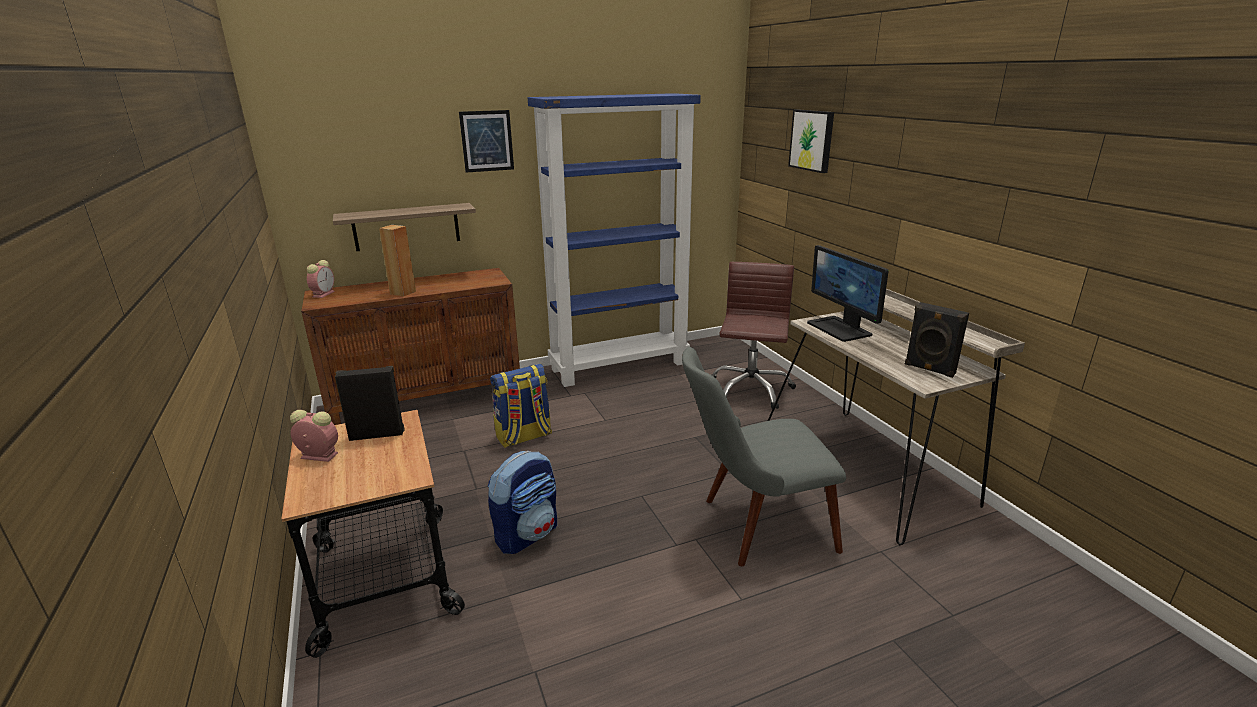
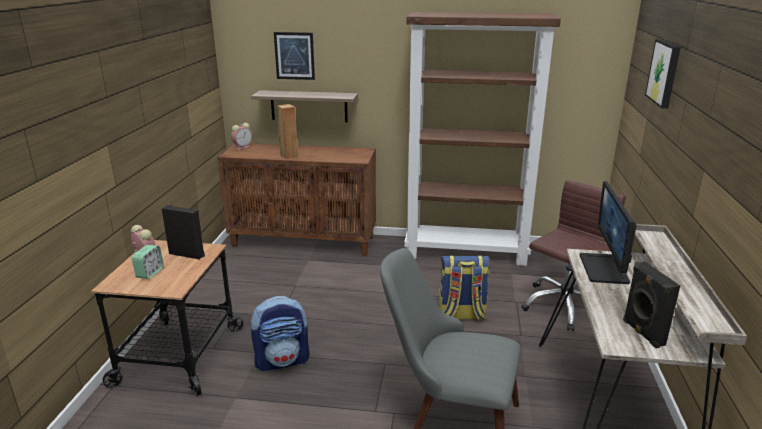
camera: 30 degrees right, 0 degrees up
picture [459,110,514,173] -> picture moved to [274,32,315,80]
backpack [490,364,552,448] -> backpack moved to [439,255,490,320]
blue bookcase [528,93,701,387] -> brown bookcase [404,12,561,266]
none -> alarm clock [132,245,164,279]

